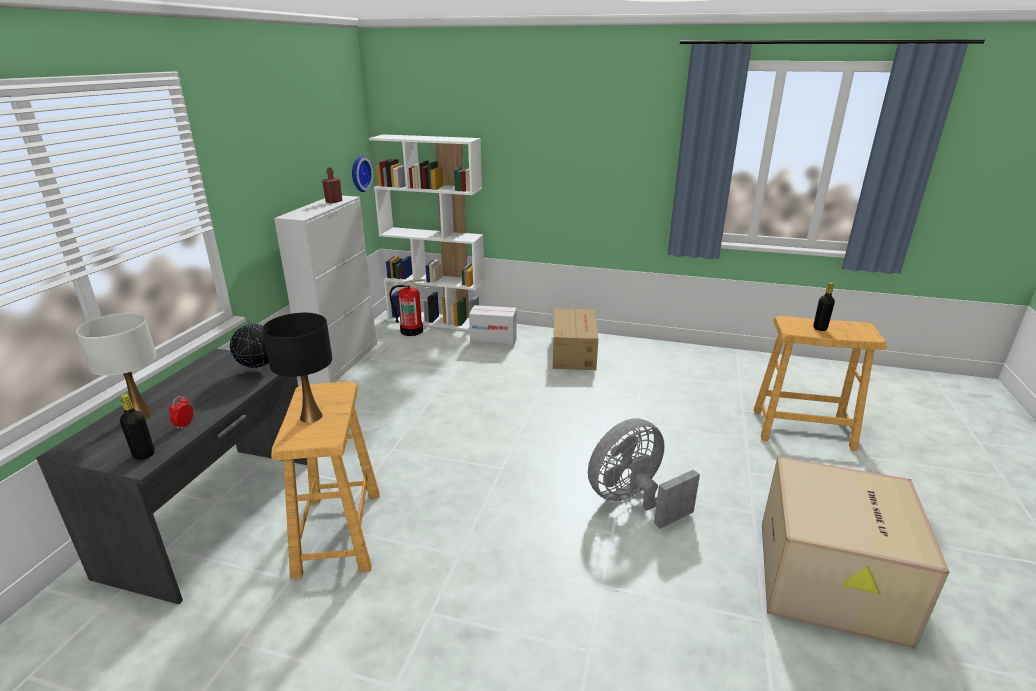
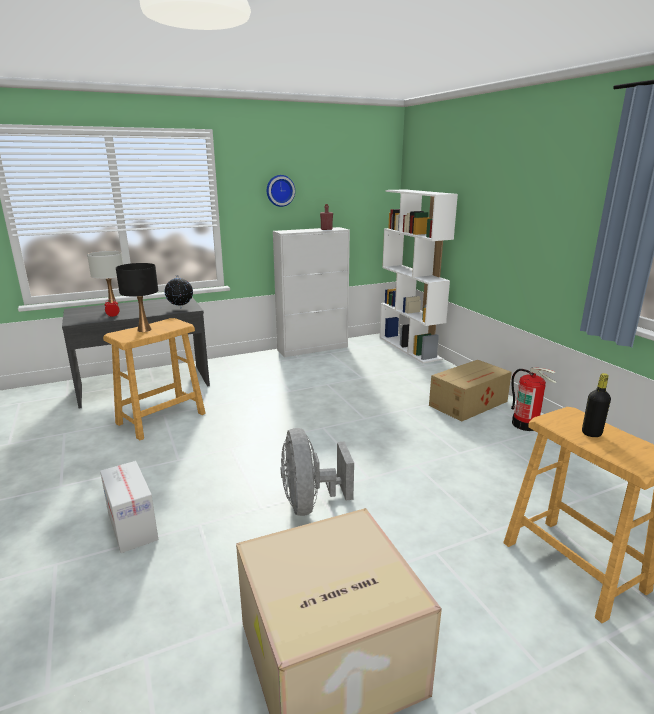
camera: 50 degrees right, 5 degrees down
black bottle [120,394,155,460] -> none
wall clock [352,156,373,192] -> wall clock moved to [267,175,295,207]
fire extinguisher [389,279,429,336] -> fire extinguisher moved to [511,367,556,431]
cardboard box [469,305,517,348] -> cardboard box moved to [100,461,158,553]
grey fan [588,418,700,529] -> grey fan turned 120 degrees counterclockwise [281,428,354,516]

